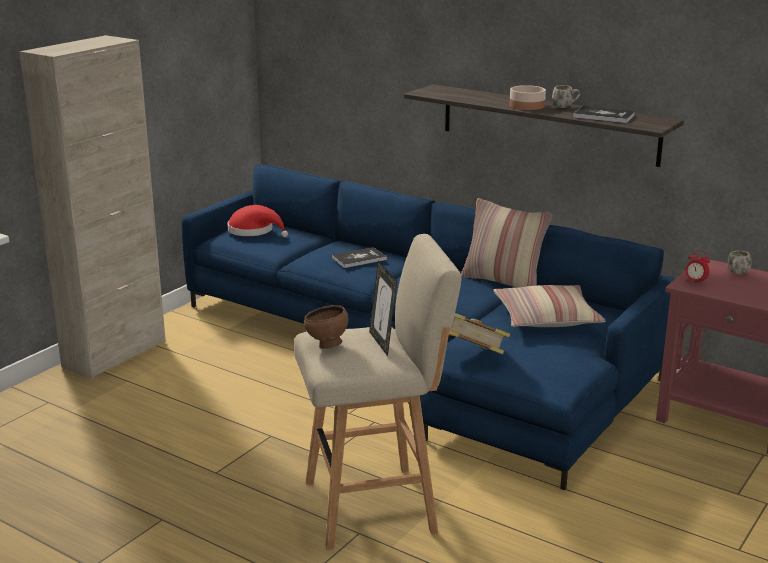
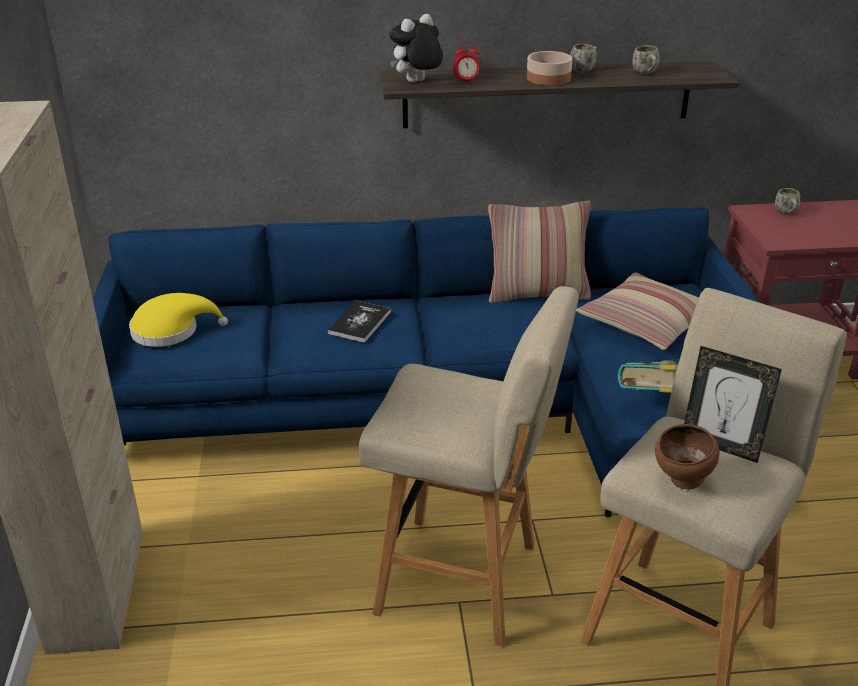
camera: 40 degrees left, 10 degrees up
red hat [227,205,288,237] -> yellow hat [129,293,228,347]
book [573,106,635,123] -> white mug [632,45,659,74]
alarm clock [685,250,710,283] -> alarm clock moved to [453,42,480,84]
none -> beige stool [359,286,579,647]
none -> plush toy [389,14,443,83]

